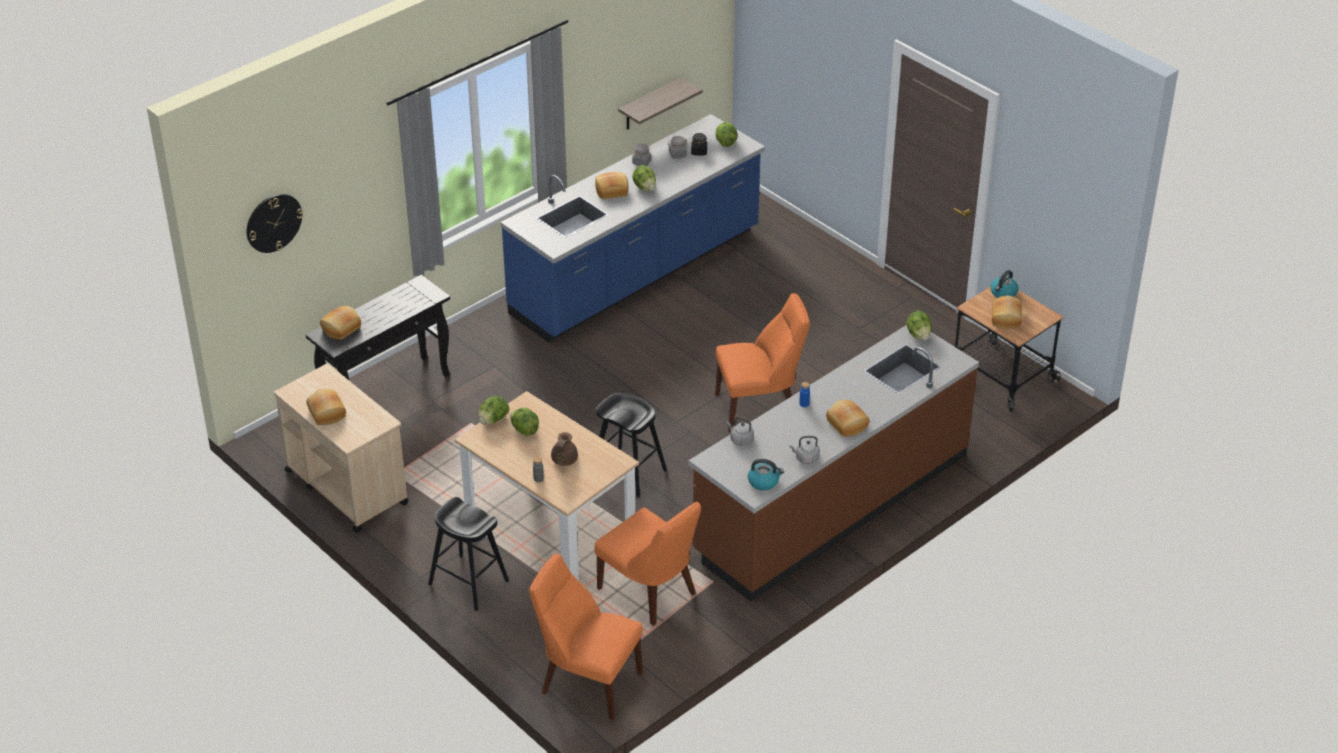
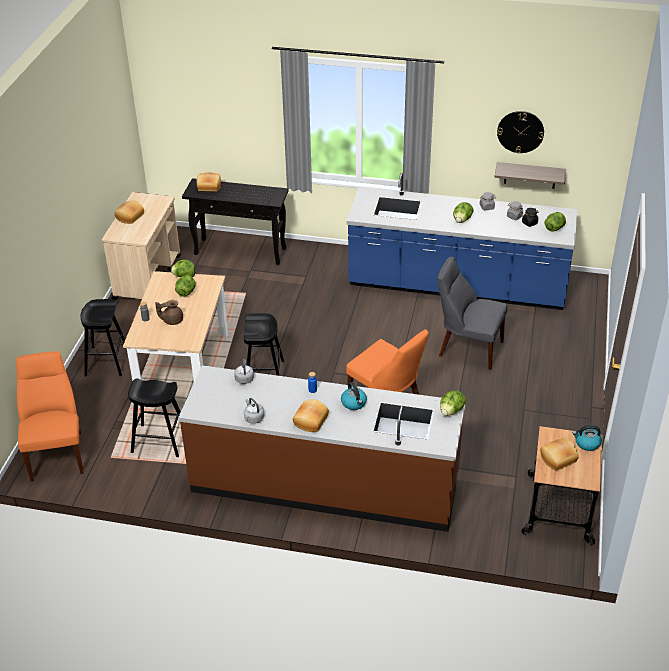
camera: 55 degrees right, 0 degrees up
wall clock [247,194,303,253] -> wall clock moved to [497,111,544,154]
bread [595,172,628,199] -> none
orange chair [595,502,701,626] -> black stool [128,378,181,457]
kettle [748,459,784,491] -> kettle moved to [341,382,367,410]
none -> grey chair [437,257,508,370]

